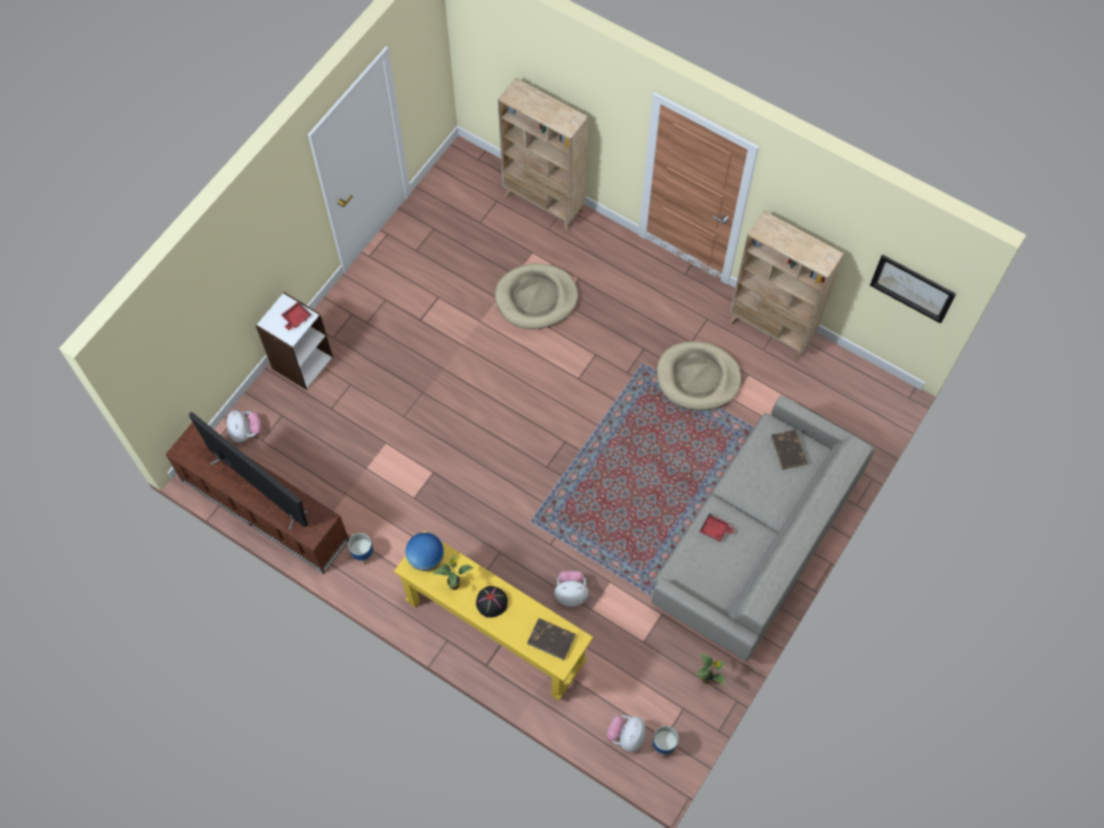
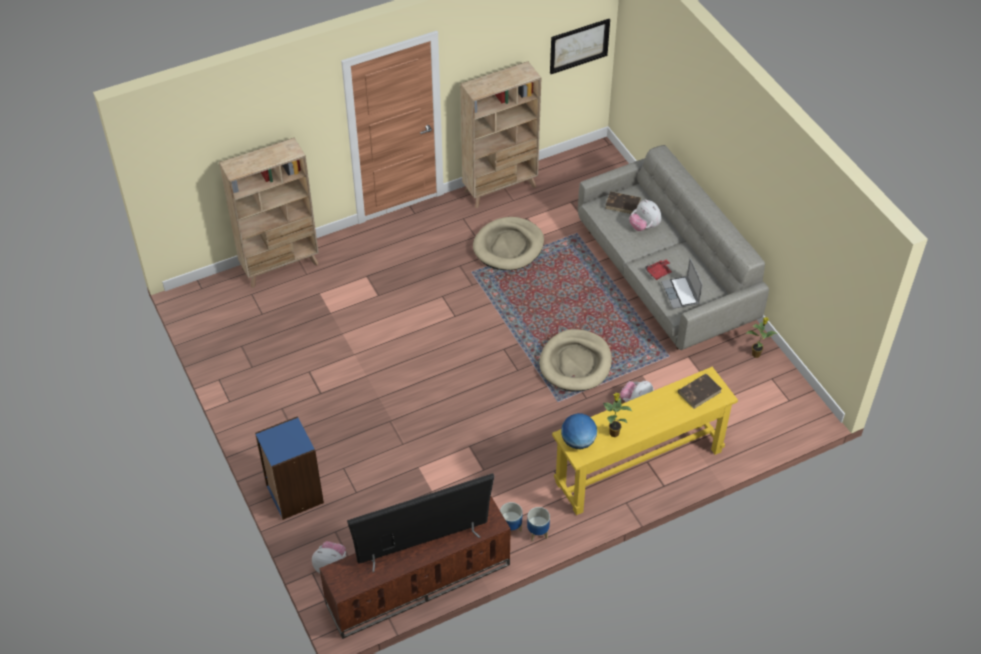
camera: 60 degrees left, 15 degrees down
white bookcase [256,292,333,390] -> blue bookcase [255,416,324,520]
red tray [281,302,311,331] -> none
black hat [476,586,508,618] -> none
beige dog bed [495,263,578,329] -> beige dog bed moved to [539,329,612,392]
plush toy [607,715,646,752] -> plush toy moved to [629,199,662,231]
planter [652,726,678,757] -> planter moved to [527,507,550,541]
none -> laptop [661,258,702,309]

